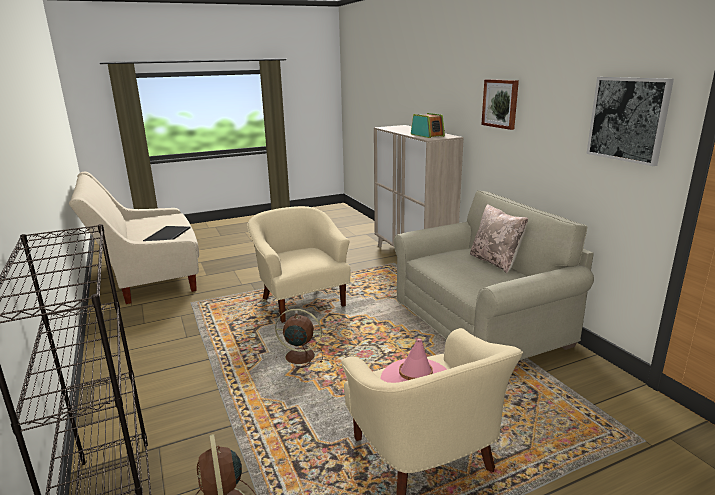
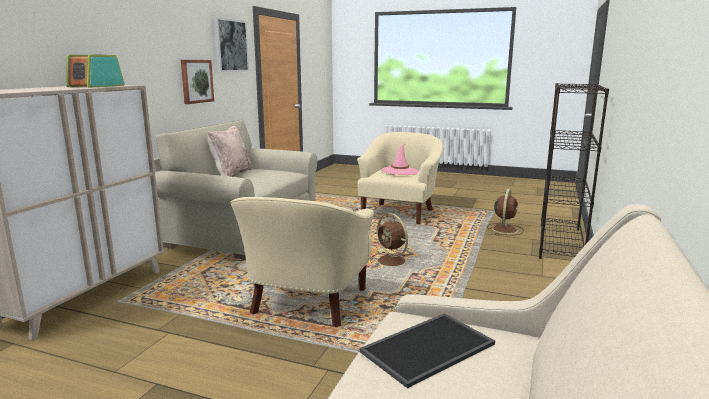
camera: 135 degrees left, 5 degrees down
picture [481,79,519,130] -> picture moved to [181,60,214,104]

